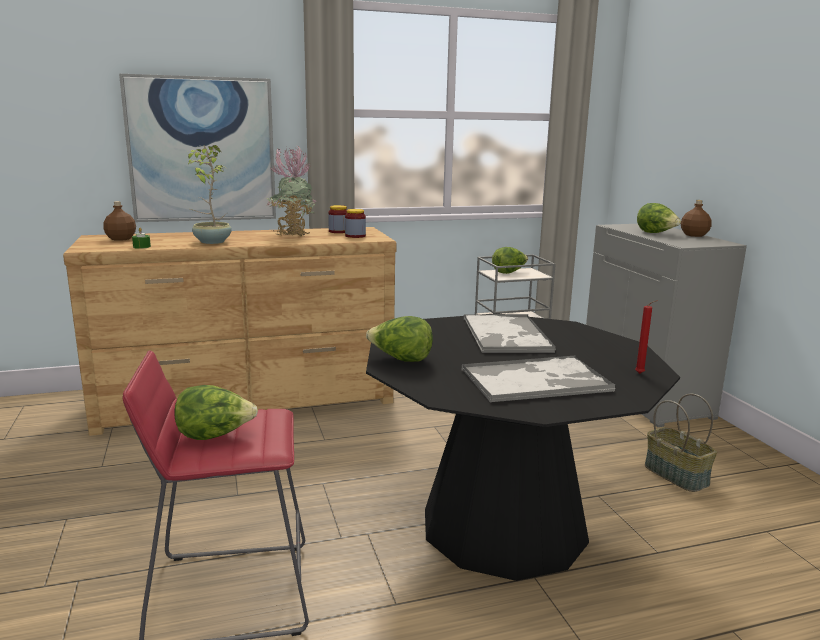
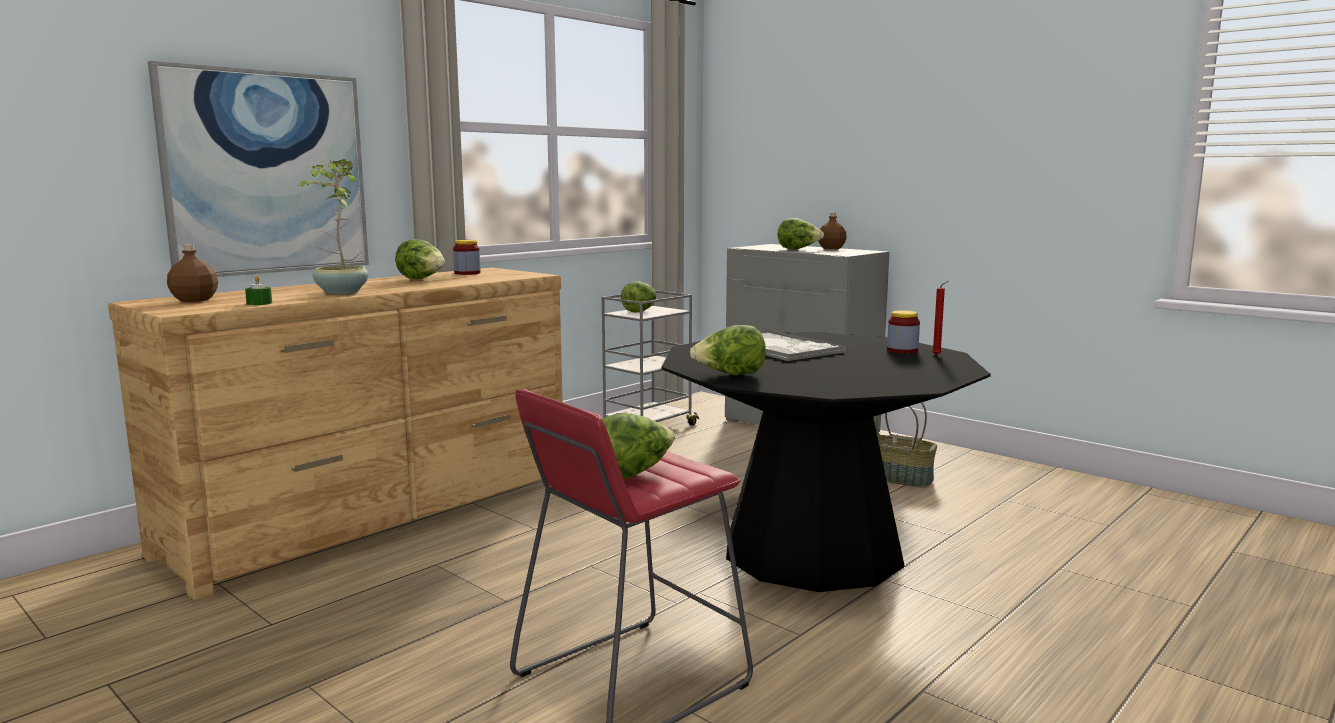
camera: 30 degrees left, 5 degrees down
potted plant [266,145,316,237] -> lettuce [395,239,445,279]
jar [345,209,366,238] -> jar moved to [887,310,920,354]
tray [461,356,615,403] -> none

